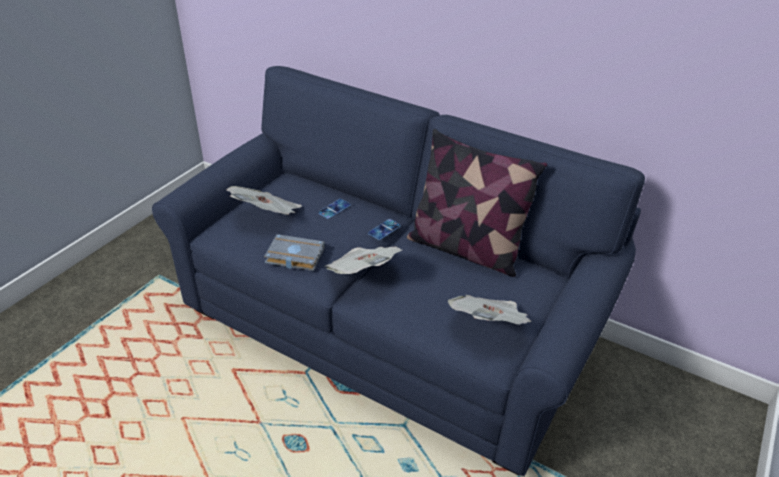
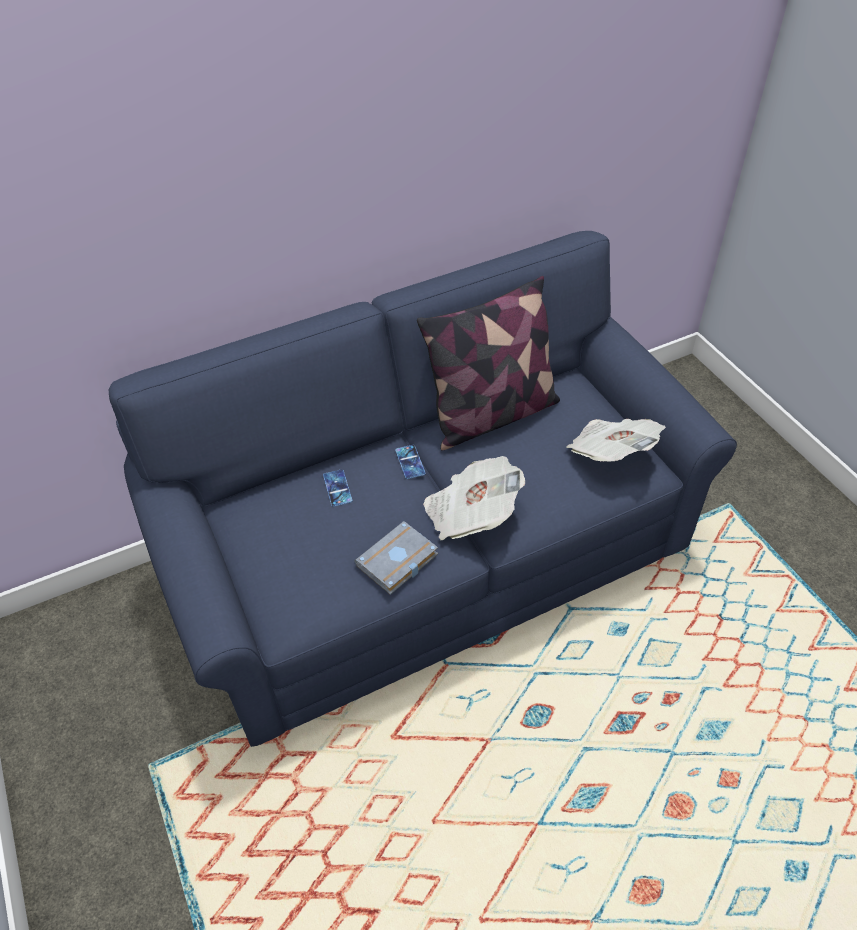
camera: 55 degrees left, 10 degrees up
newspaper [227,186,302,215] -> none

